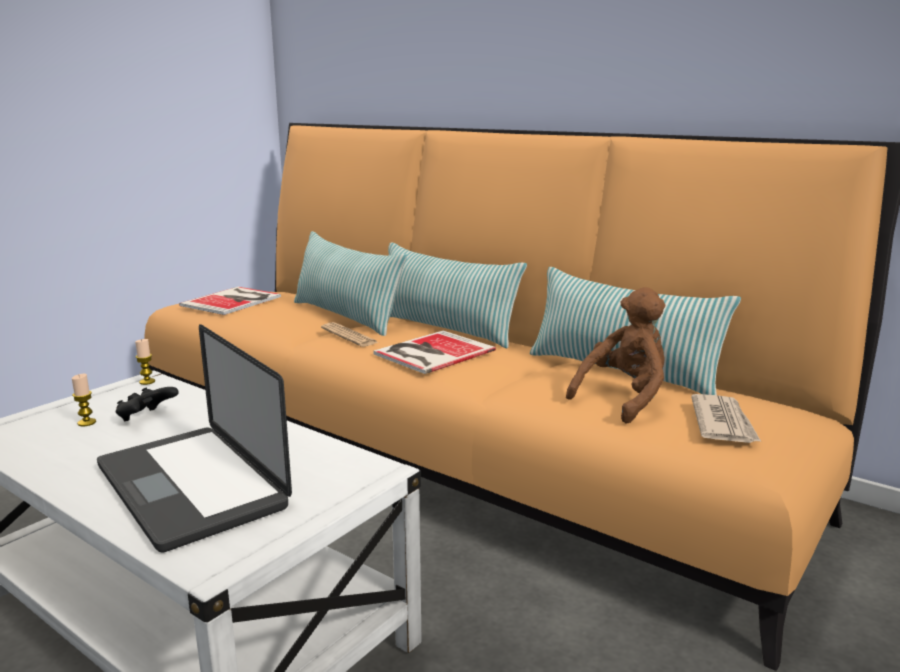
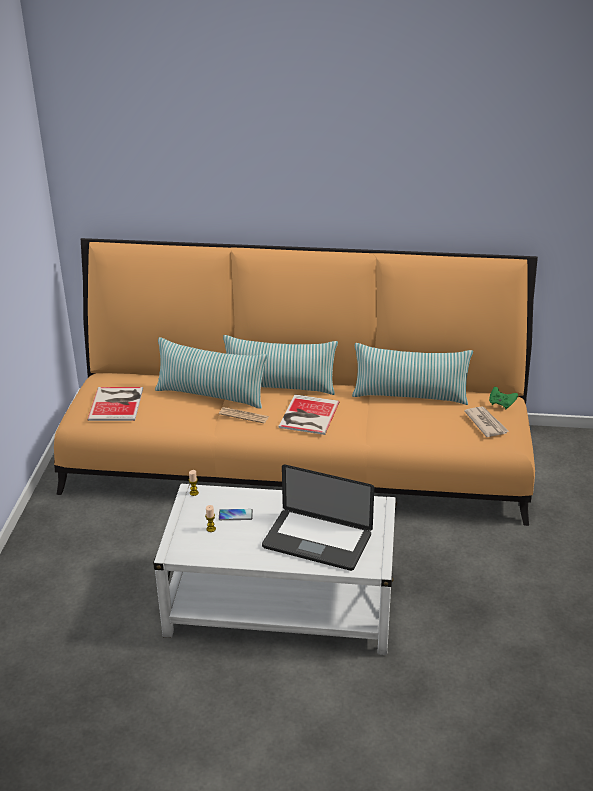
camera: 30 degrees left, 15 degrees up
black game controller [115,387,179,421] -> phone [219,509,253,520]
brown plush toy [566,287,665,424] -> none
none -> green game controller [489,387,518,409]

